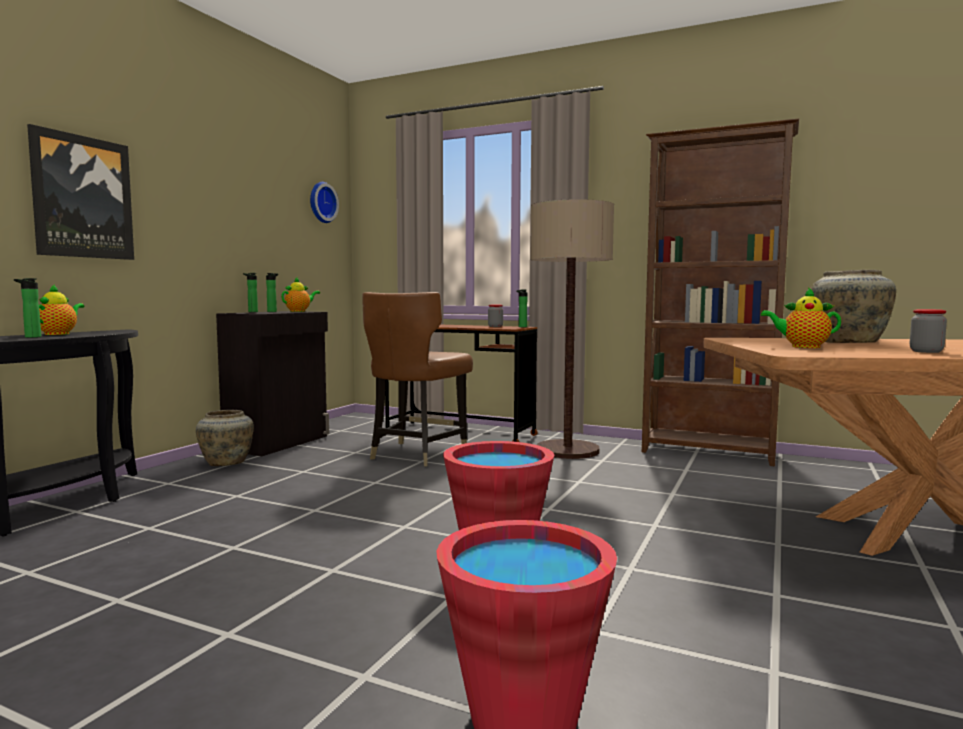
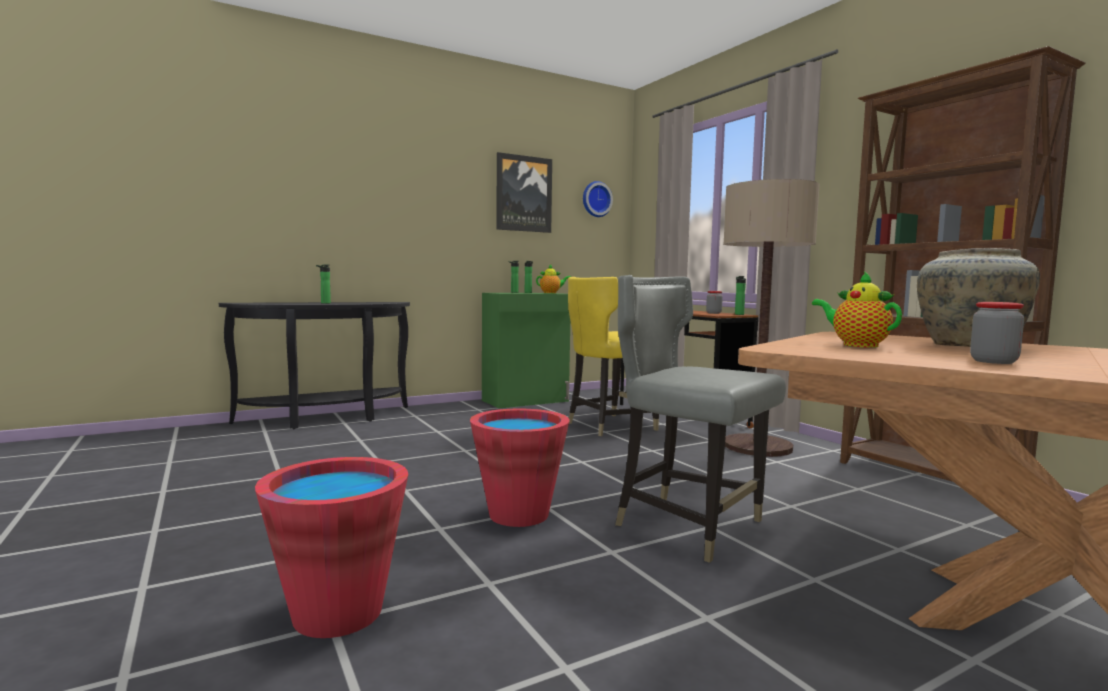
camera: 35 degrees right, 0 degrees up
picture [27,124,134,260] -> picture moved to [496,152,552,233]
teapot [39,284,84,335] -> none
beige vase [196,410,254,466] -> none
black cabinet [216,311,329,456] -> green cabinet [482,293,570,409]
brown chair [362,292,473,466] -> yellow chair [568,277,659,436]
none -> grey chair [615,275,786,563]

